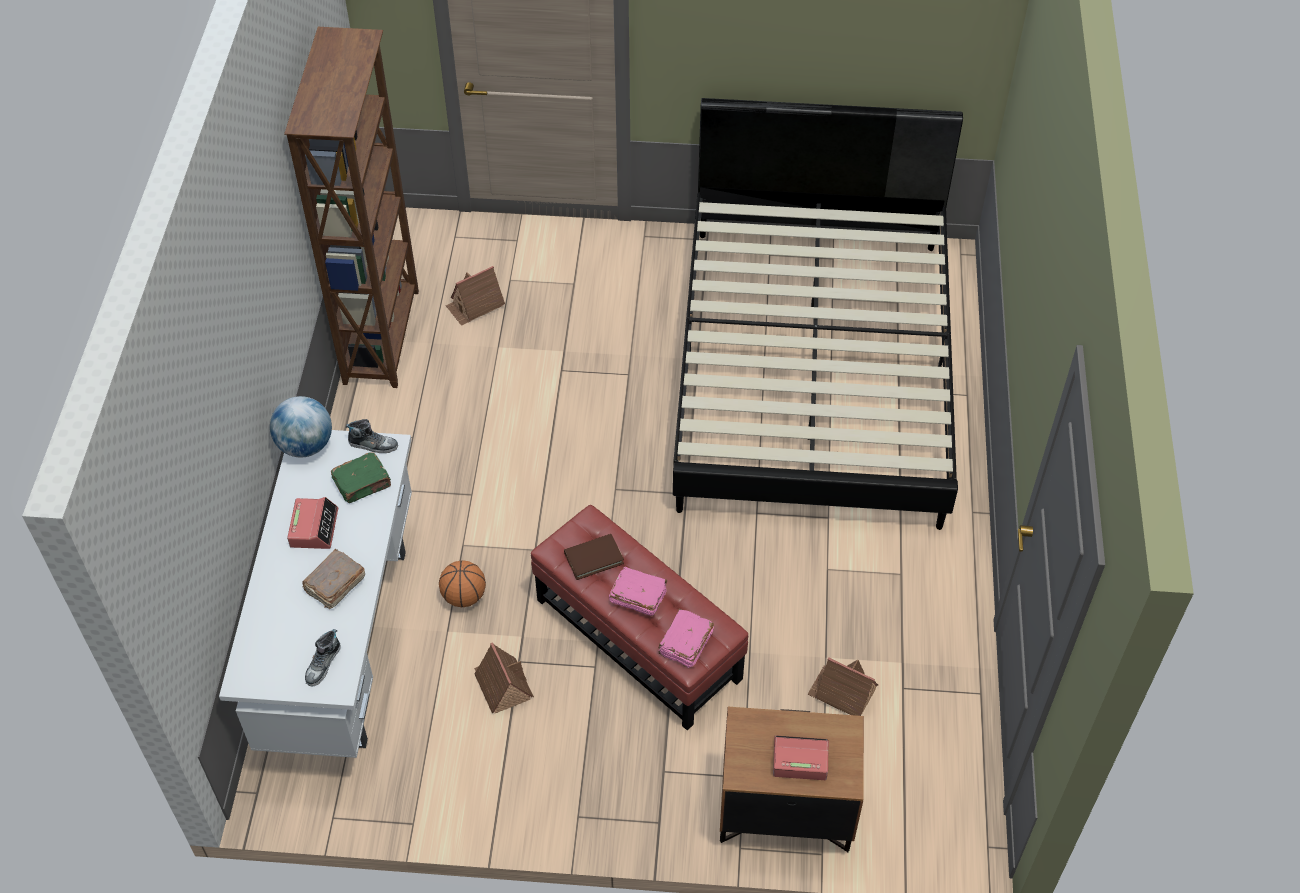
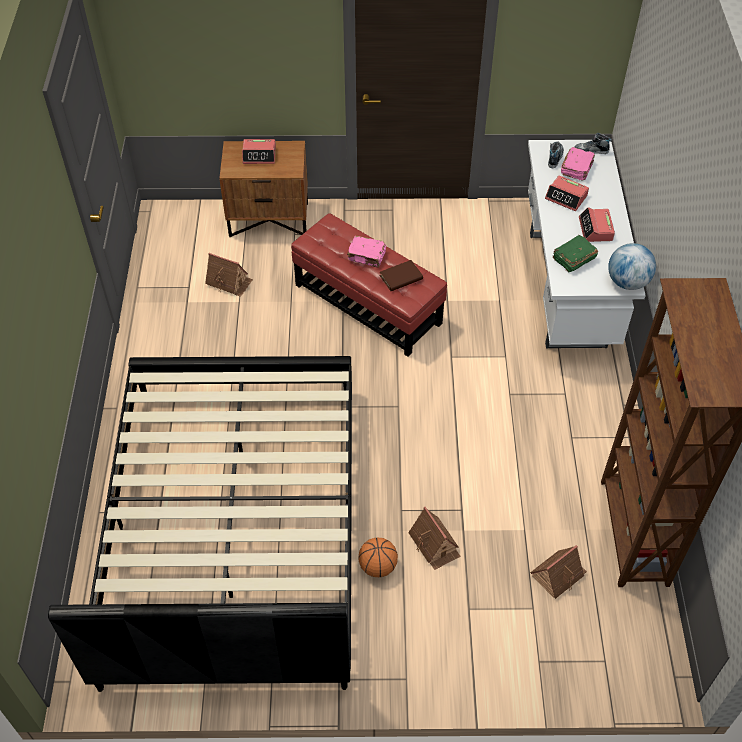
camera: 175 degrees right, 0 degrees up
brown book [302,549,365,609] -> alarm clock [545,176,589,211]
shoe [346,419,398,453] -> shoe moved to [575,133,612,154]
basketball [439,561,486,607] -> basketball moved to [358,538,398,577]
toy house [474,642,534,713] -> toy house moved to [408,507,460,570]
pink book [658,608,714,668] -> pink book moved to [561,147,595,180]

